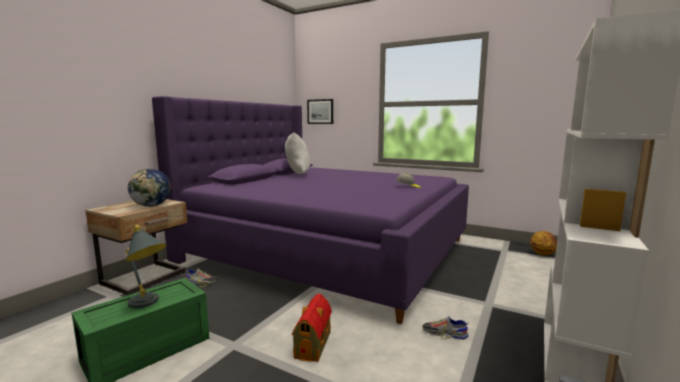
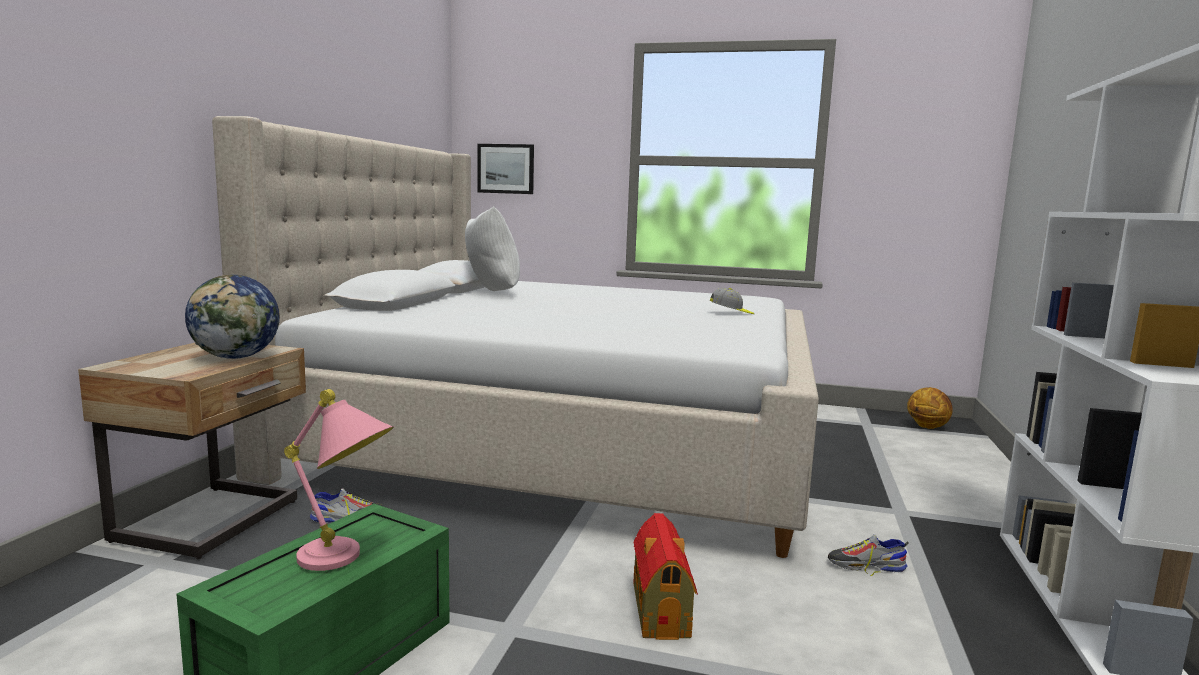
camera: 15 degrees left, 0 degrees up
grey table lamp [125,225,167,308] -> pink table lamp [284,389,394,571]
purple bed [152,96,469,324] -> beige bed [212,116,819,558]

